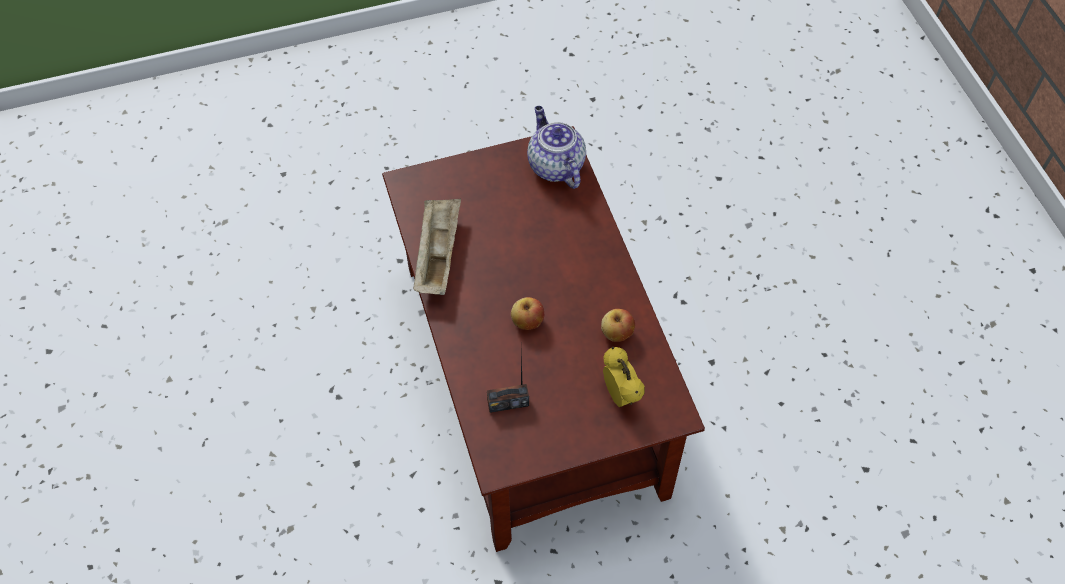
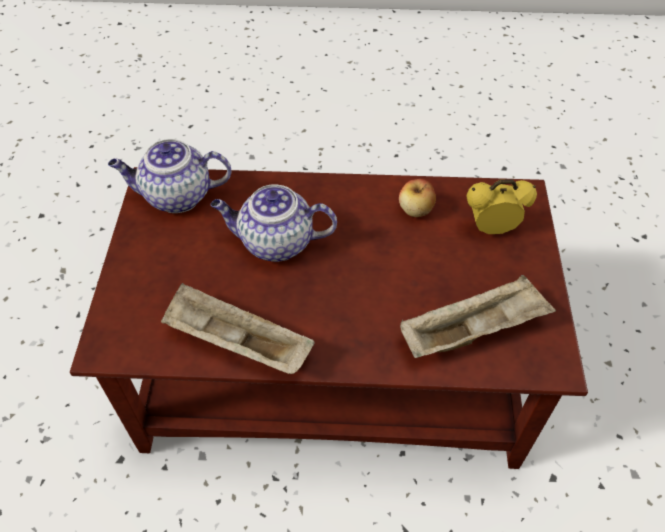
camera: 70 degrees left, 5 degrees down
radio [487,352,529,413] -> beige tray [400,275,556,358]
apple [511,297,544,330] -> none
none -> teapot [211,185,337,262]

